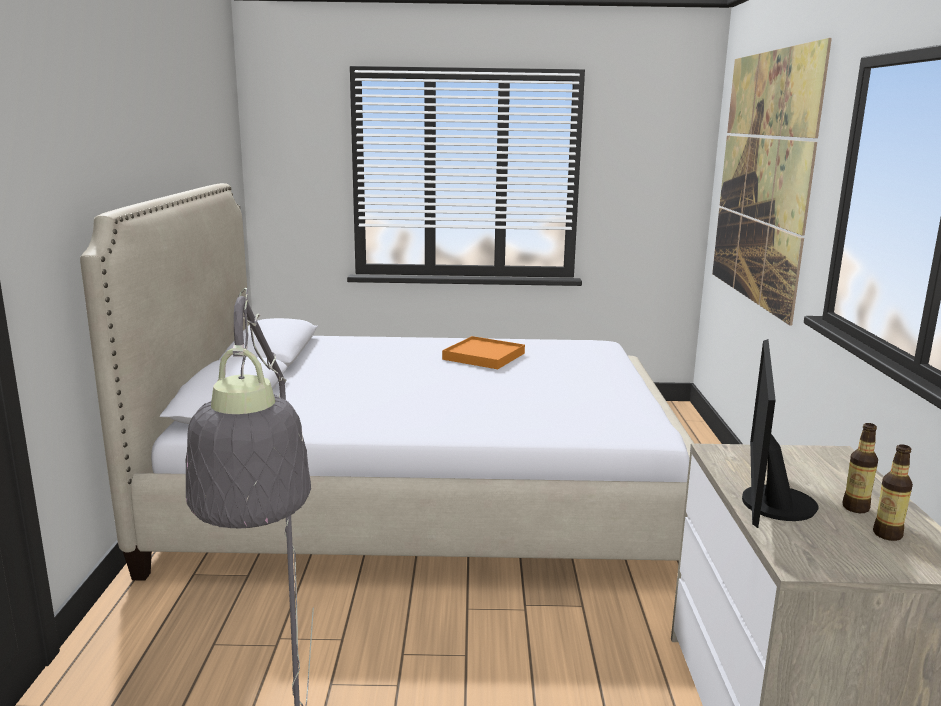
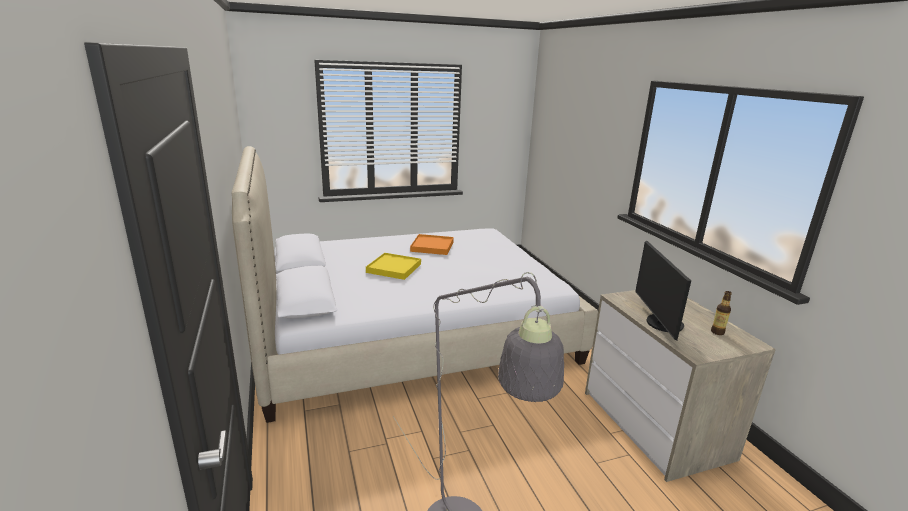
camera: 20 degrees left, 5 degrees up
picture [712,38,832,326] -> none
bottle [843,423,878,513] -> none
none -> yellow tray [366,253,421,280]

